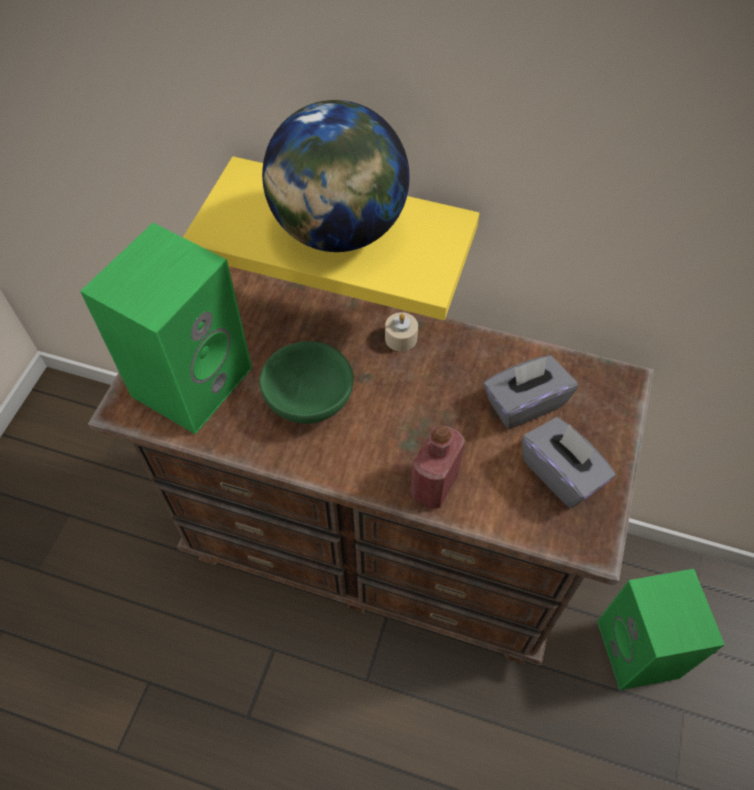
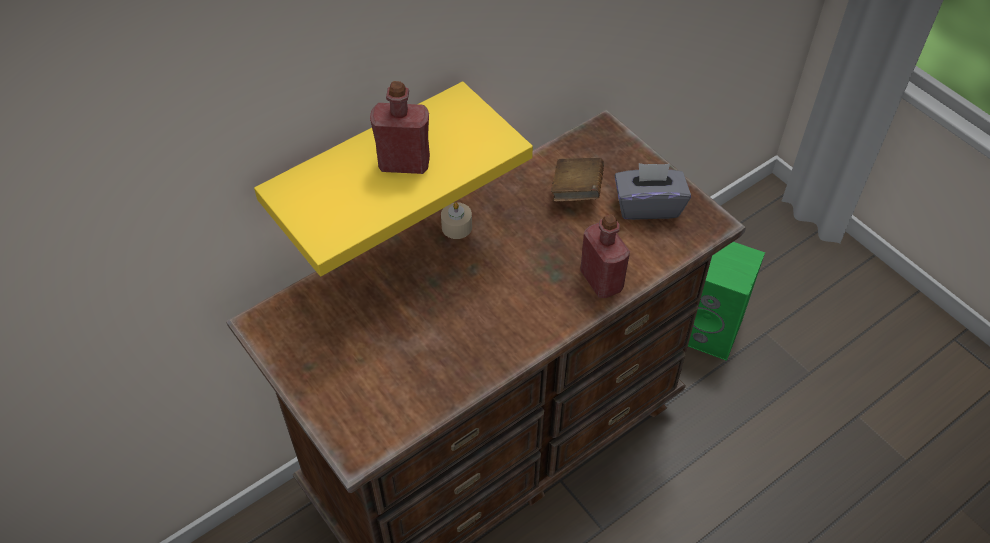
camera: 55 degrees left, 5 degrees down
green speaker [80,223,252,434] -> none
green bowl [259,341,354,424] -> none
globe [262,100,410,252] -> red bottle [370,81,430,174]
grey tissue box [483,355,578,429] -> brown book [551,158,604,202]

